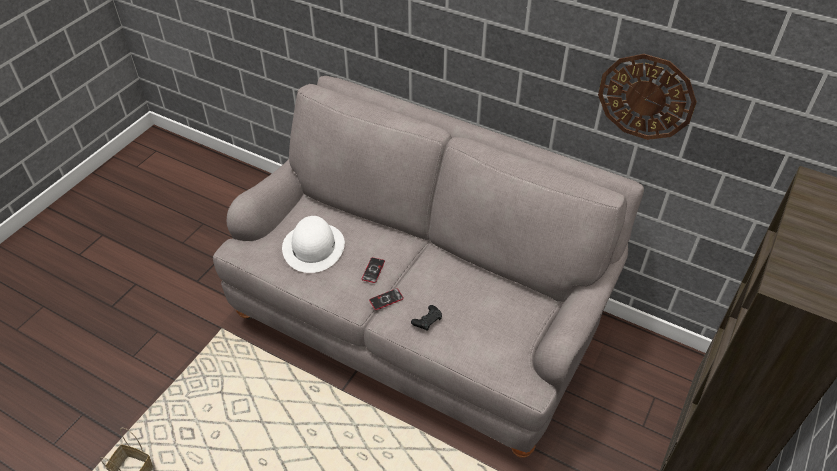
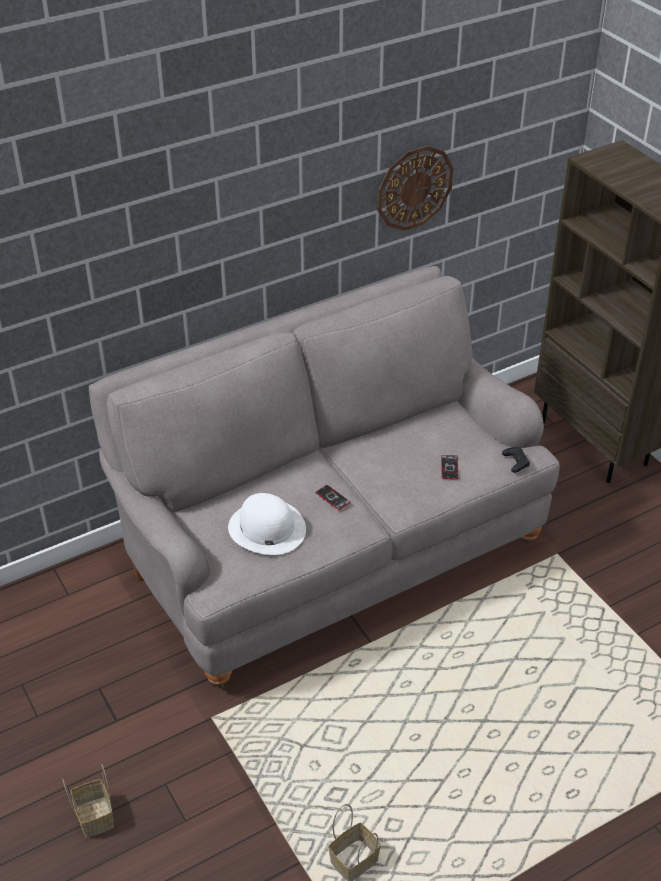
camera: 60 degrees left, 5 degrees down
phone [369,288,404,310] -> phone moved to [441,455,459,479]
black game controller [411,305,442,331] -> black game controller moved to [502,446,530,473]
none -> basket [63,764,114,838]

